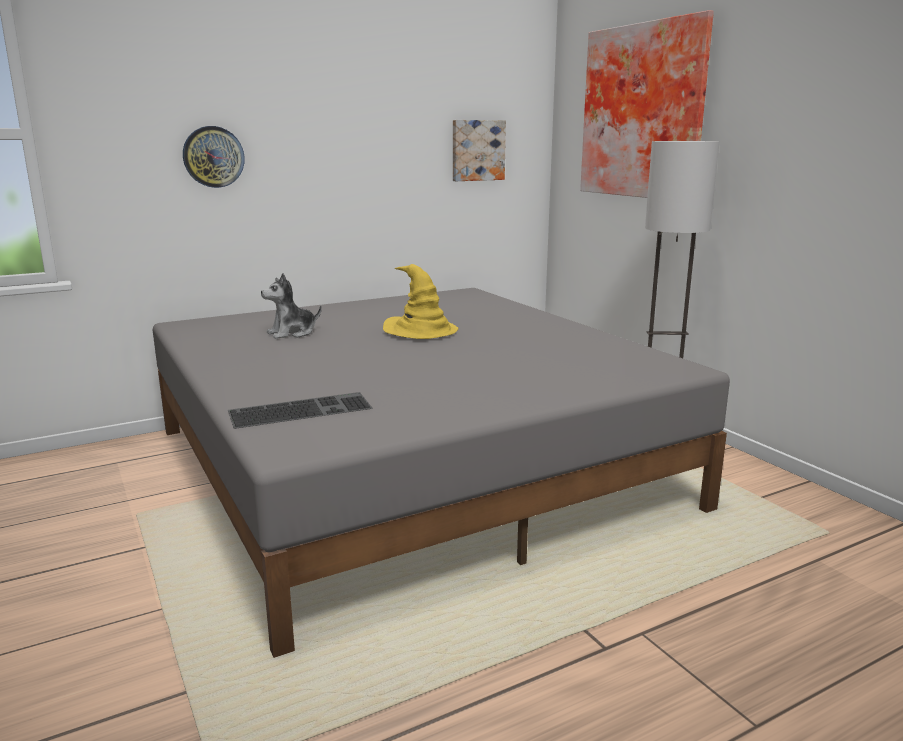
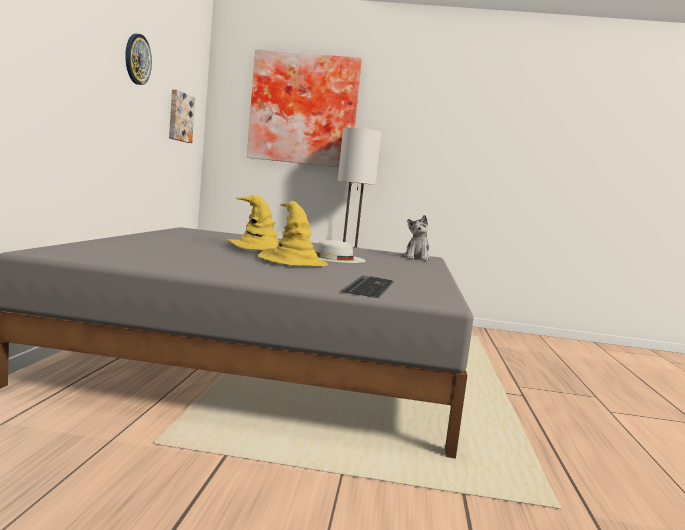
camera: 55 degrees left, 10 degrees down
wall clock [183,126,245,188] -> wall clock moved to [125,34,152,85]
plush toy [261,273,322,339] -> plush toy moved to [403,215,431,261]
none -> yellow hat [258,201,328,266]
none -> white hat [316,240,366,263]

